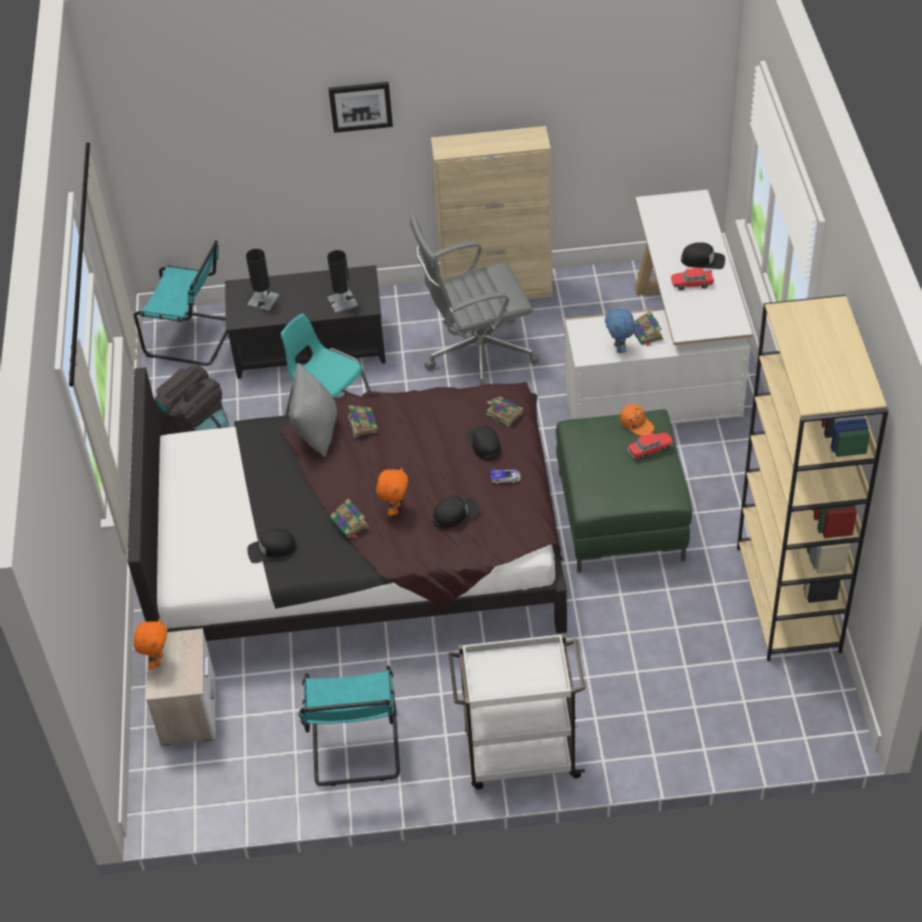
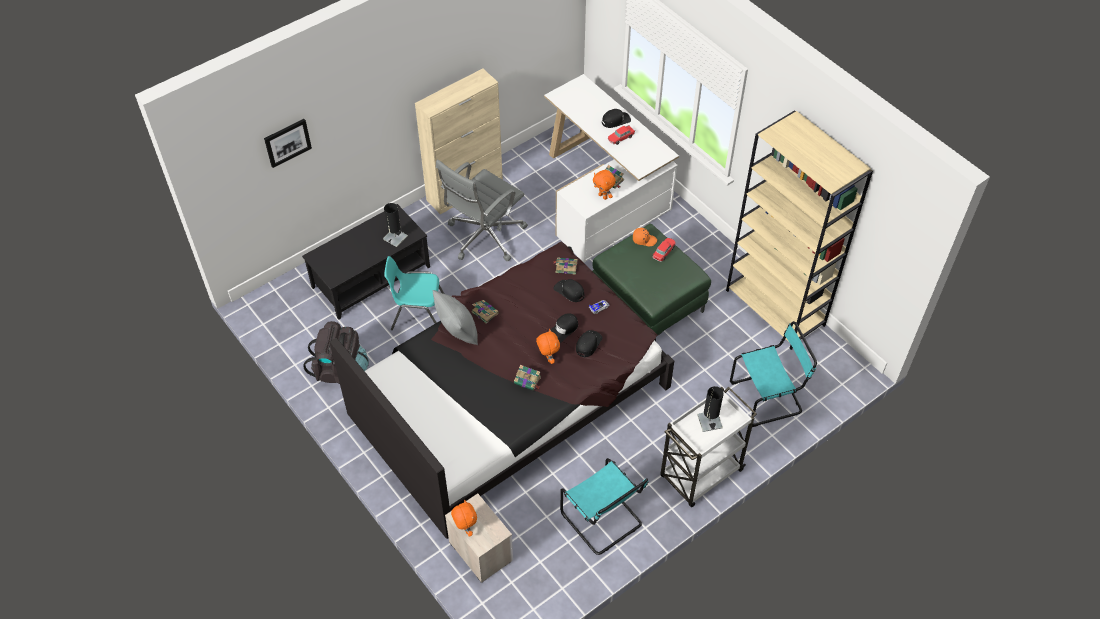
camera: 35 degrees left, 5 degrees up
turquoise chair [134,240,228,366] -> turquoise chair moved to [730,321,817,427]
black table lamp [246,249,279,311] -> black table lamp moved to [697,386,724,432]
black cap [247,529,297,563] -> black cap moved to [551,313,578,343]
picture [328,82,393,133] -> picture moved to [264,119,312,168]
blue plush toy [605,308,635,353] -> orange plush toy [593,170,616,200]

